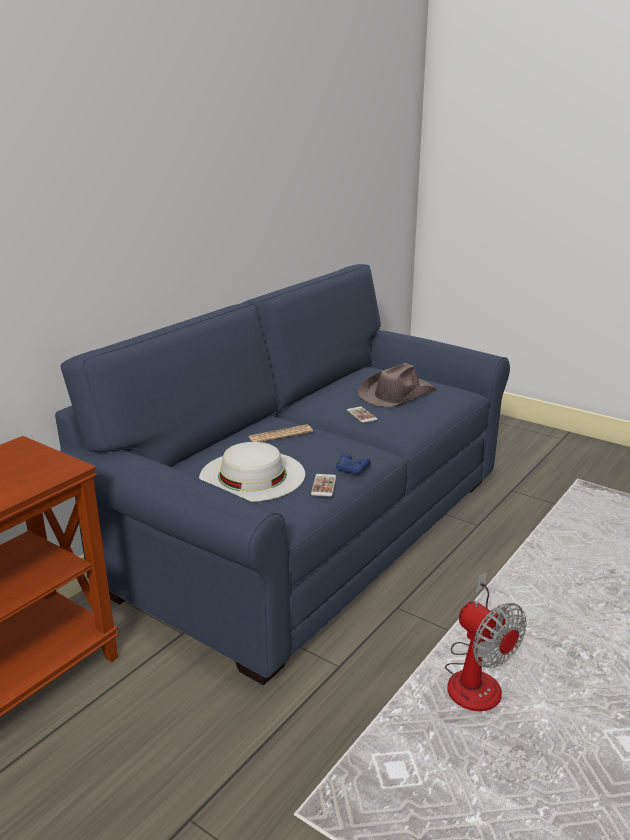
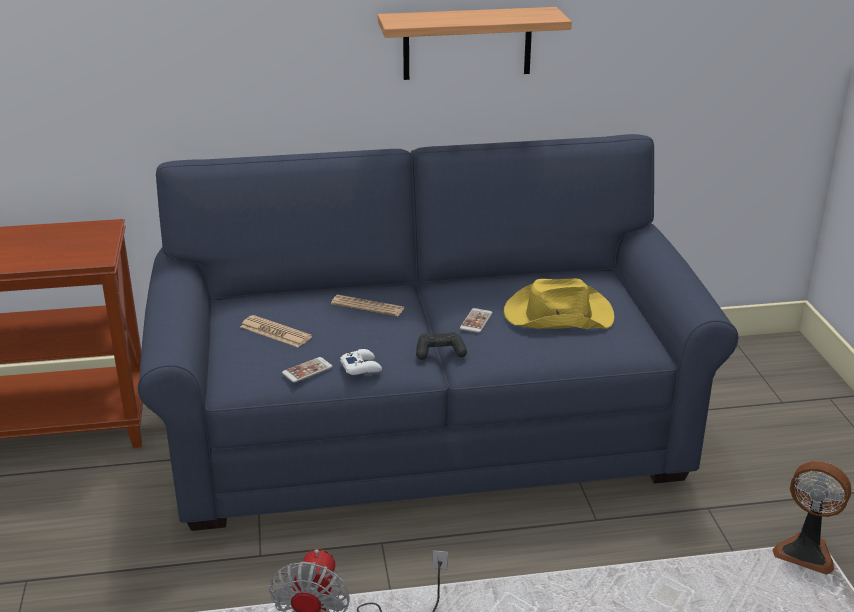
camera: 45 degrees right, 5 degrees up
white hat [199,442,305,502] -> newspaper [240,315,312,347]
blue game controller [336,454,371,474] -> white game controller [340,349,382,375]
brown hat [358,363,436,407] -> yellow hat [504,278,614,329]
none -> shelf [378,7,572,80]
none -> black game controller [416,332,467,360]
none -> fan [773,461,851,575]

